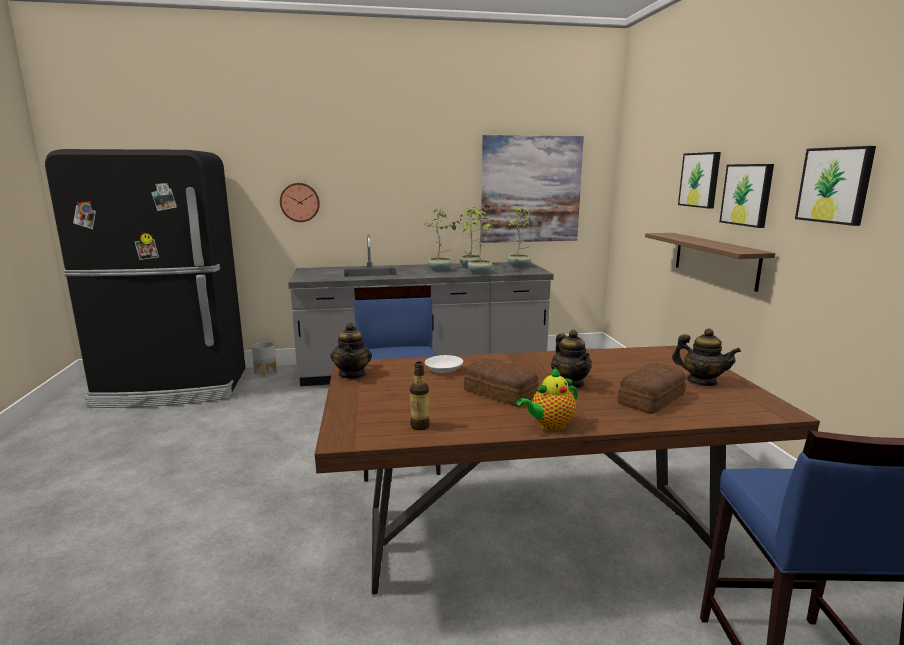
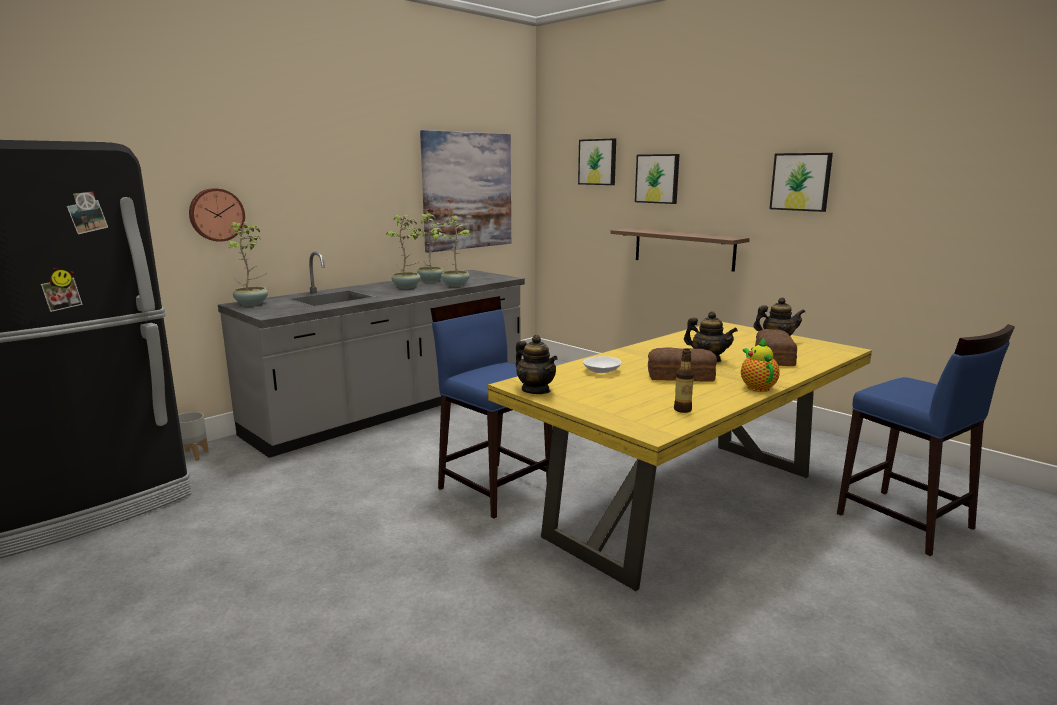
camera: 35 degrees left, 0 degrees up
brown dining table [315,346,820,595] -> yellow dining table [488,322,872,591]
potted plant [507,207,533,268] -> potted plant moved to [225,222,268,306]
teapot [516,367,578,431] -> teapot turned 150 degrees clockwise [741,338,780,392]
picture [719,164,774,228] -> picture moved to [578,138,616,185]

